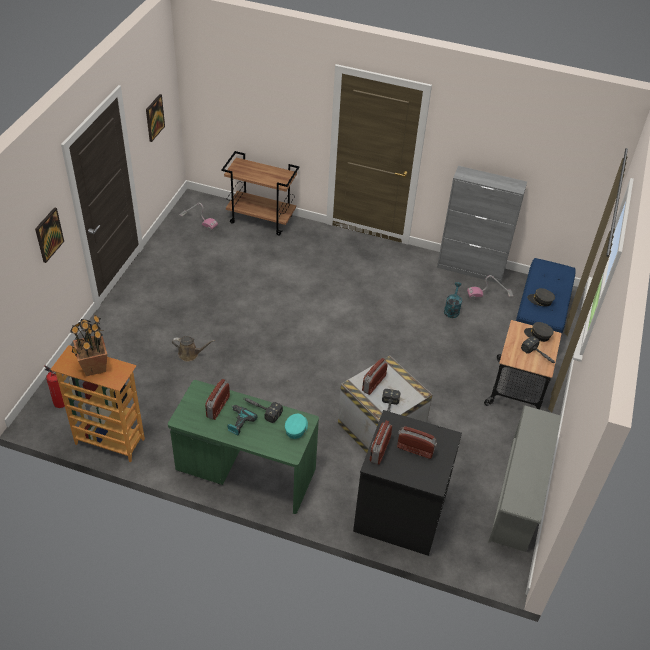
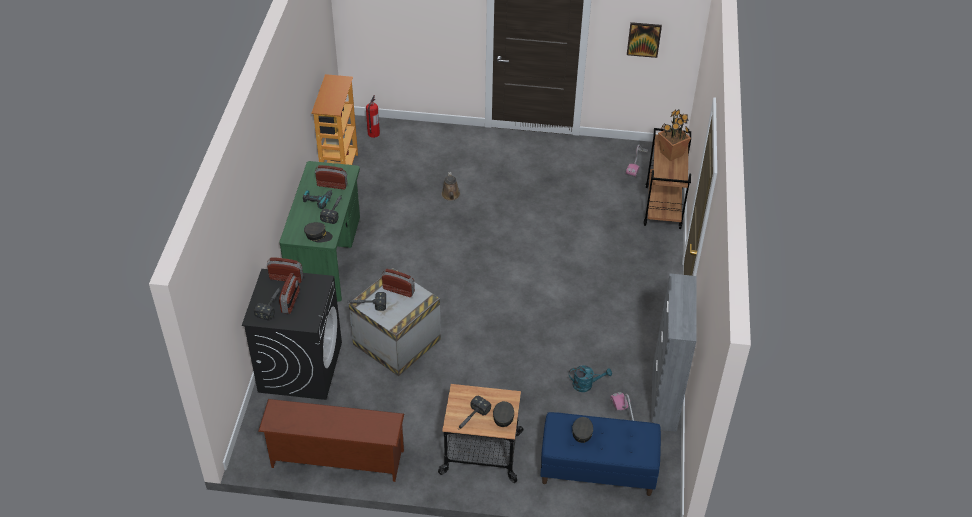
camera: 80 degrees right, 0 degrees up
picture [35,207,64,263] -> none
potted plant [70,314,107,376] -> potted plant moved to [658,109,691,161]
turquoise cap [285,414,308,439] -> grey cap [304,222,333,243]
grey shoe rack [488,405,561,552] -> brown shoe rack [258,399,404,482]
none -> hammer [254,287,281,321]

